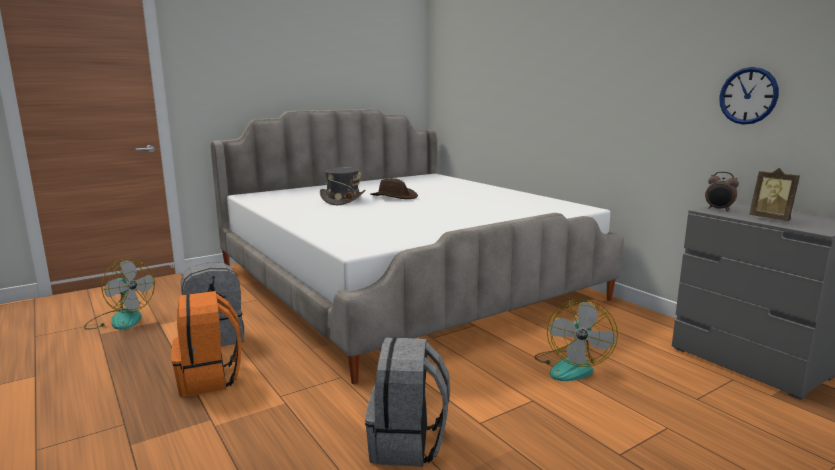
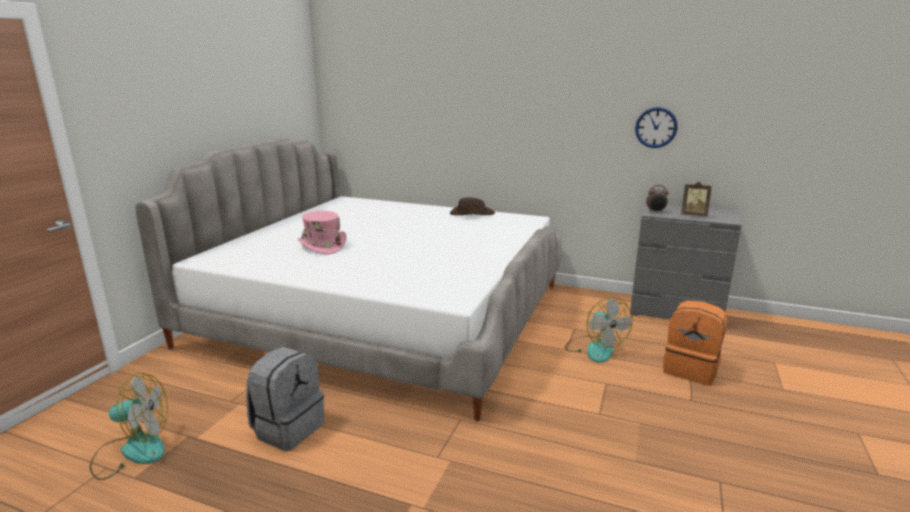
camera: 35 degrees left, 5 degrees up
orange backpack [171,291,241,397] -> orange backpack moved to [663,301,728,385]
grey hat [320,168,366,205] -> pink hat [297,211,347,254]
grey backpack [365,337,450,467] -> none
brown hat [370,178,418,199] -> brown hat moved to [450,197,495,215]

